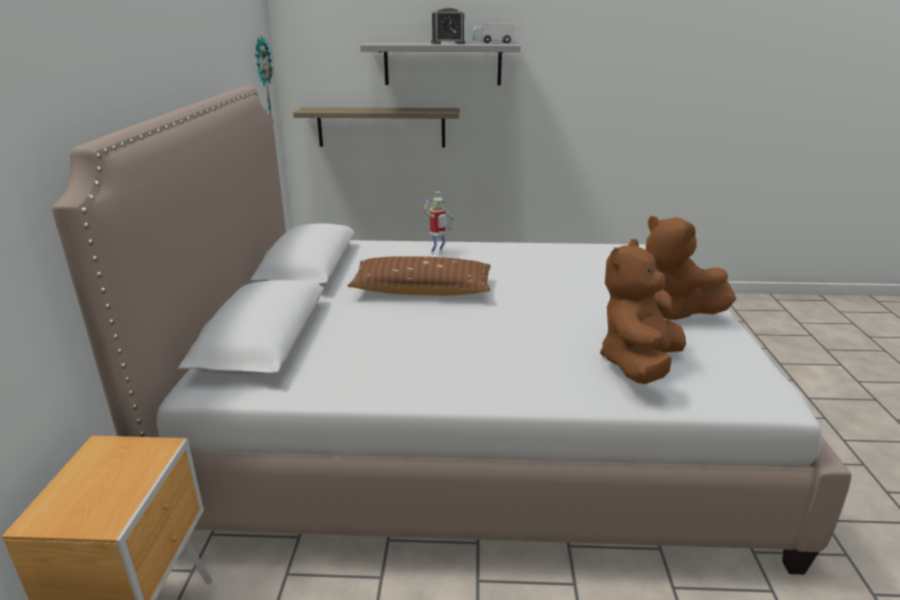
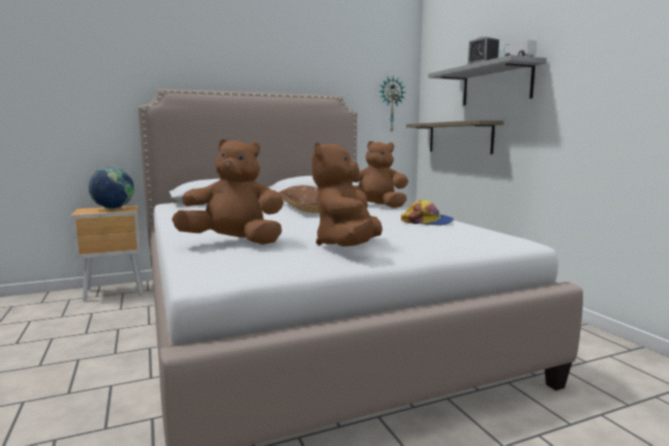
camera: 65 degrees right, 15 degrees down
toy robot [424,191,454,254] -> brown plush toy [353,141,408,208]
none -> globe [88,167,134,209]
none -> cap [401,200,454,226]

